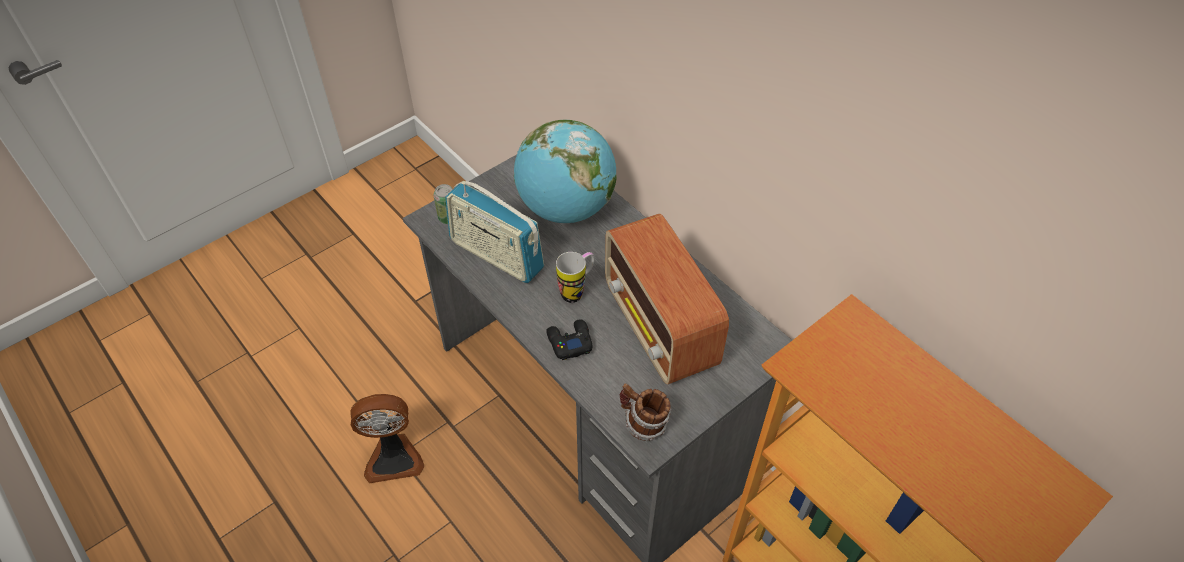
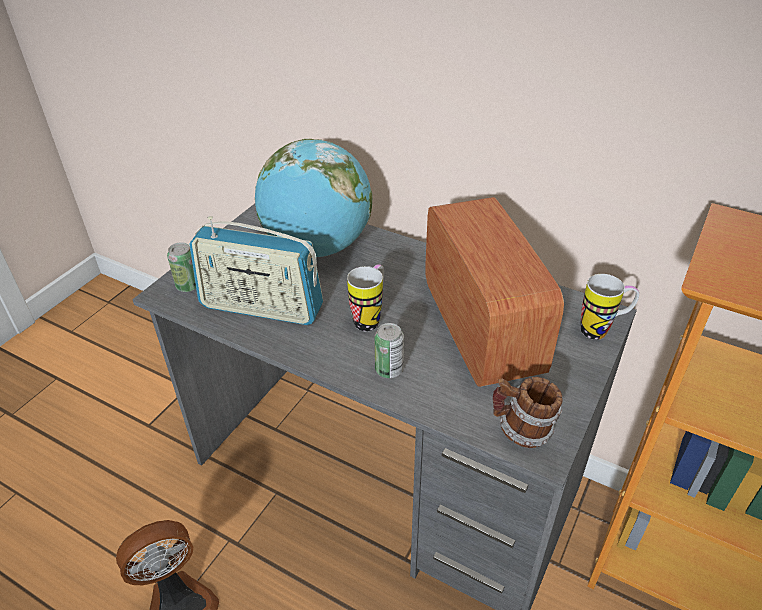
camera: 20 degrees left, 10 degrees down
black game controller [546,320,592,360] -> can [374,323,404,378]
radio [605,214,729,384] -> radio turned 150 degrees counterclockwise [425,197,564,387]
none -> mug [581,274,639,340]

